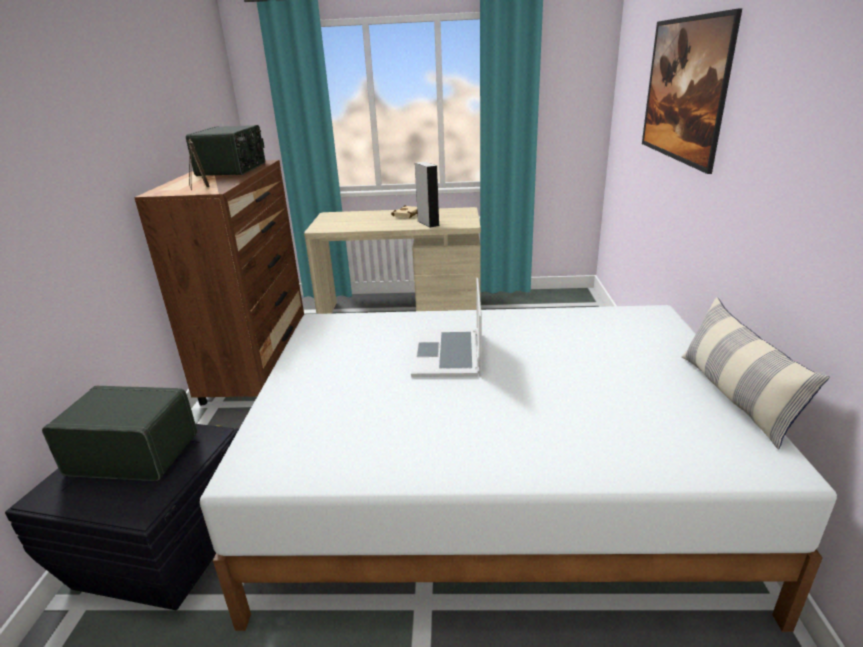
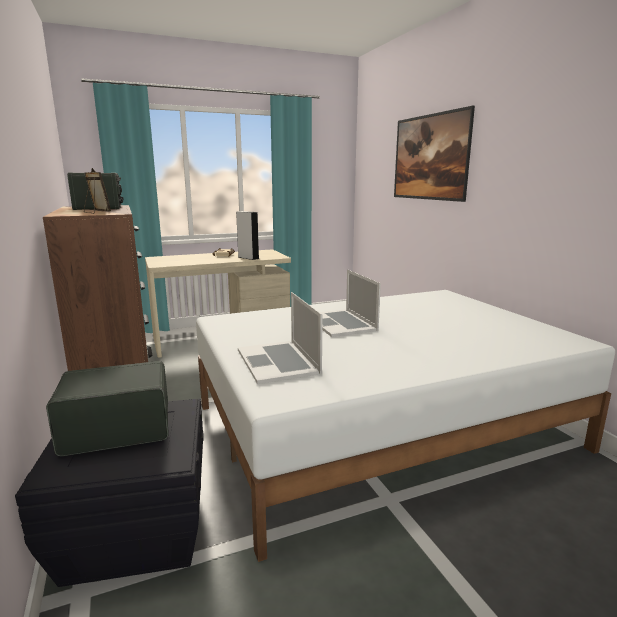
camera: 25 degrees left, 10 degrees down
pillow [681,297,829,449] -> none
none -> laptop [238,292,323,384]

